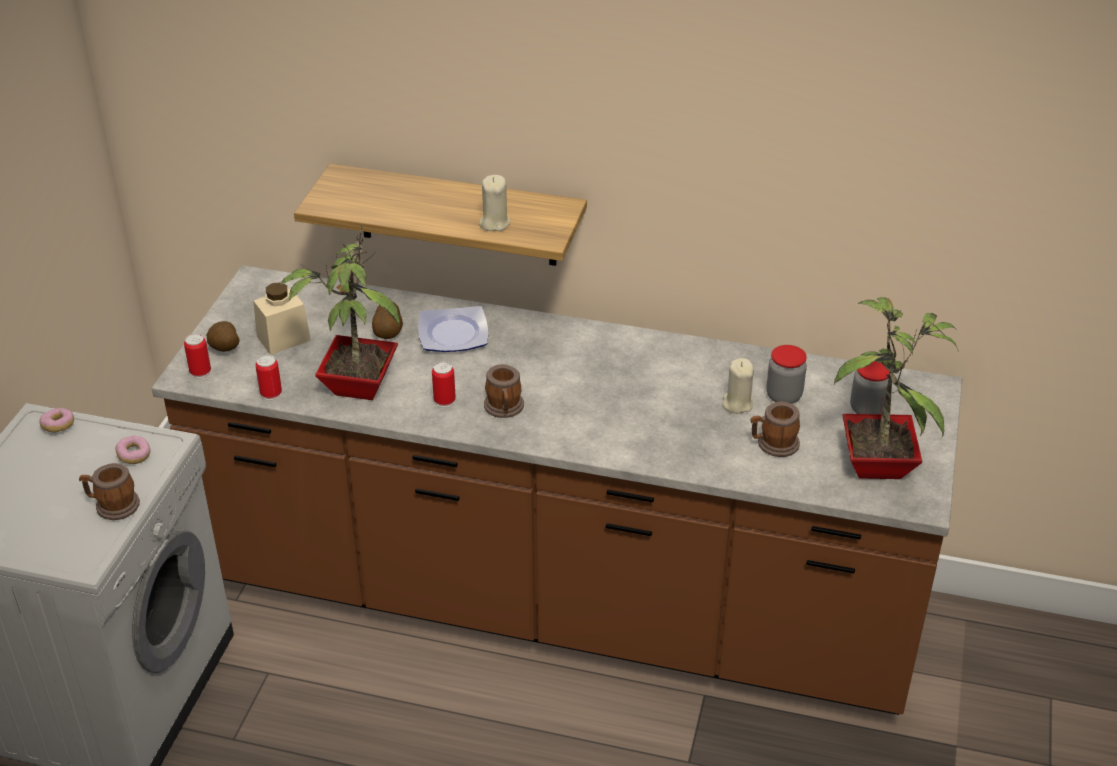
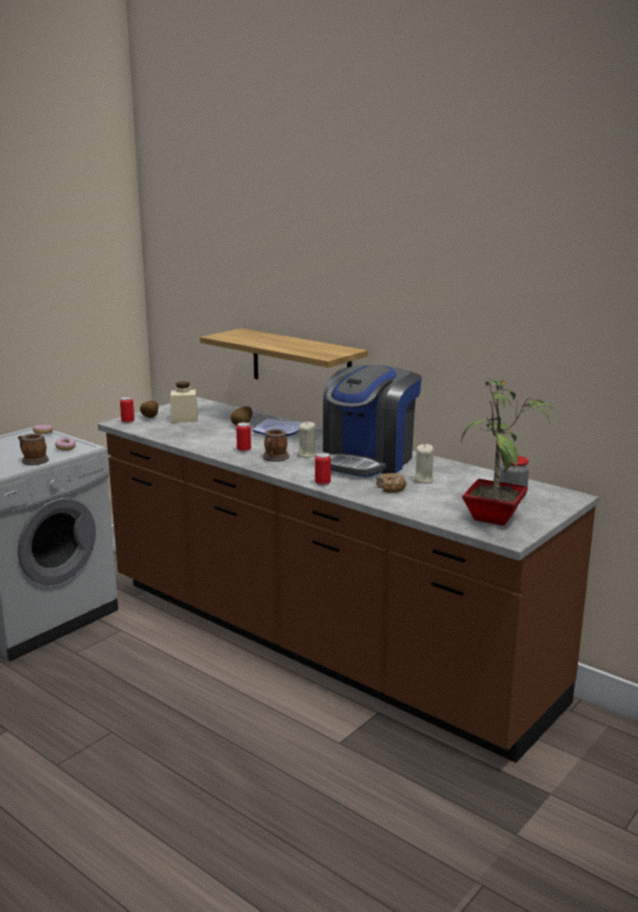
camera: 25 degrees right, 20 degrees down
can [256,355,282,400] -> can moved to [315,453,331,487]
potted plant [279,224,400,400] -> none
beige candle [479,175,510,231] -> beige candle moved to [297,422,317,458]
mug [751,402,800,457] -> none
jar [766,345,807,404] -> none
none -> coffee machine [323,365,422,477]
none -> donut [376,473,407,493]

